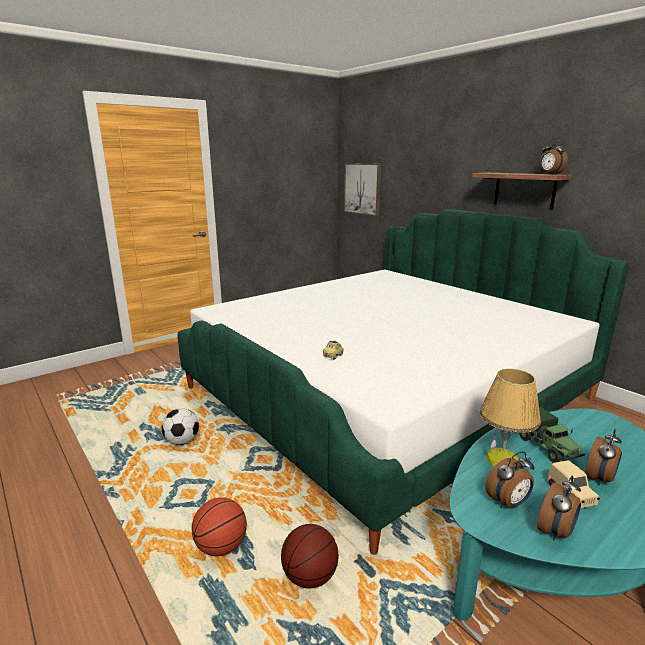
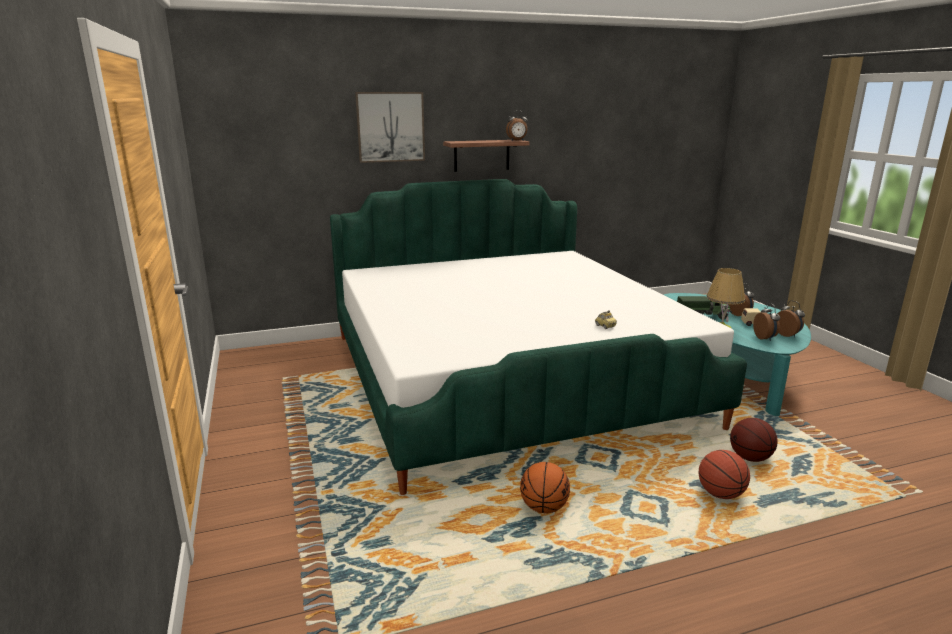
camera: 70 degrees left, 0 degrees up
football [161,408,199,445] -> basketball [520,462,570,514]
picture [344,163,381,216] -> picture moved to [355,92,425,163]

